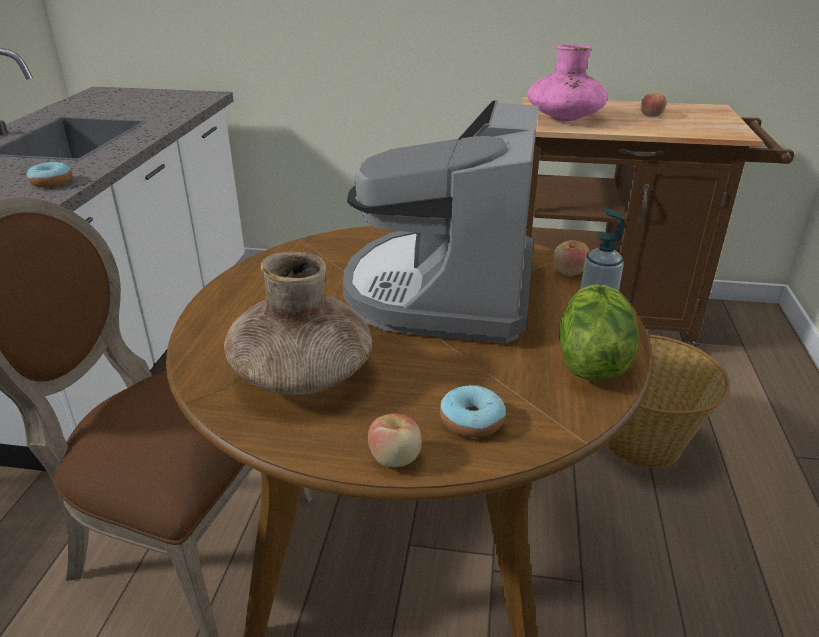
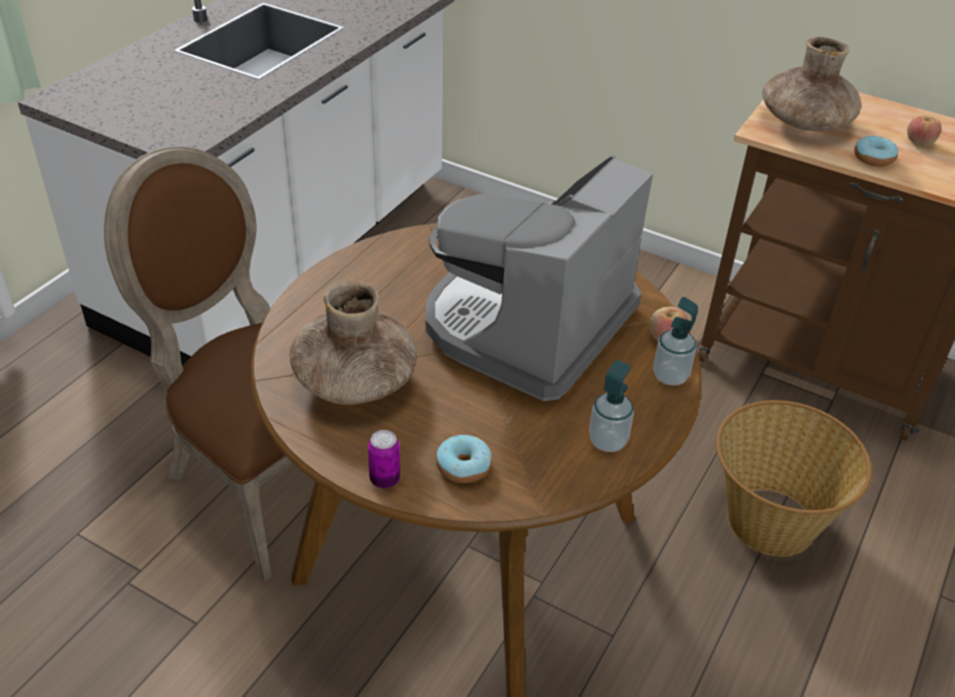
camera: 20 degrees right, 10 degrees up
donut [27,162,72,188] -> donut moved to [854,135,898,167]
apple [368,414,422,467] -> can [368,430,400,488]
pink vase [527,44,607,121] -> brown vase [762,37,861,131]
lettuce [559,285,639,381] -> soap dispenser [589,360,634,452]

